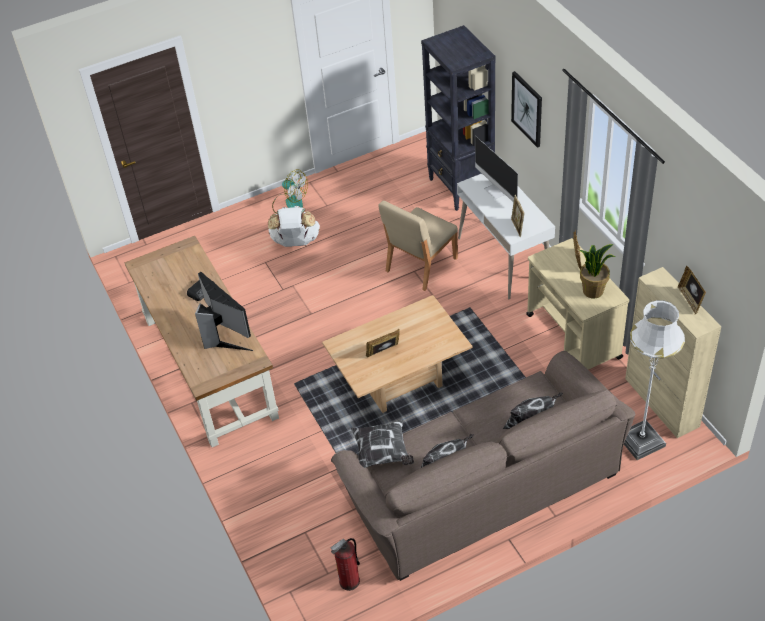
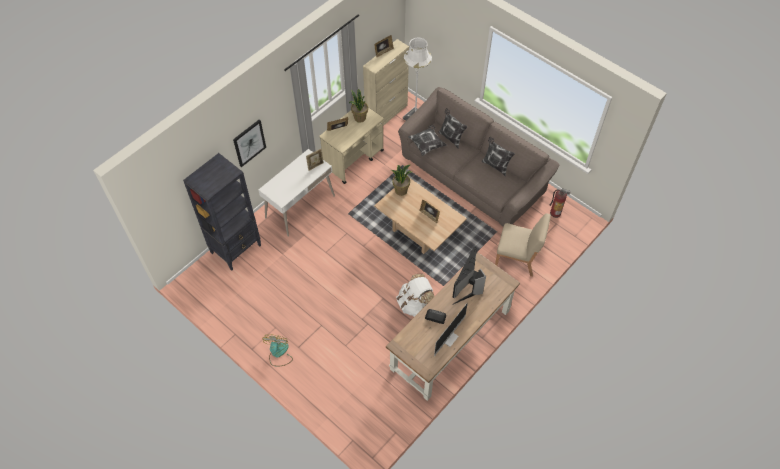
camera: 115 degrees left, 10 degrees up
white backpack [268,206,320,247] -> white backpack moved to [396,274,434,317]
pillow [351,420,414,468] -> pillow moved to [408,125,447,156]
beige chair [378,201,458,291] -> beige chair moved to [495,213,551,277]
monitor [475,136,518,202] -> monitor moved to [434,302,468,356]
none -> potted plant [391,164,412,196]

